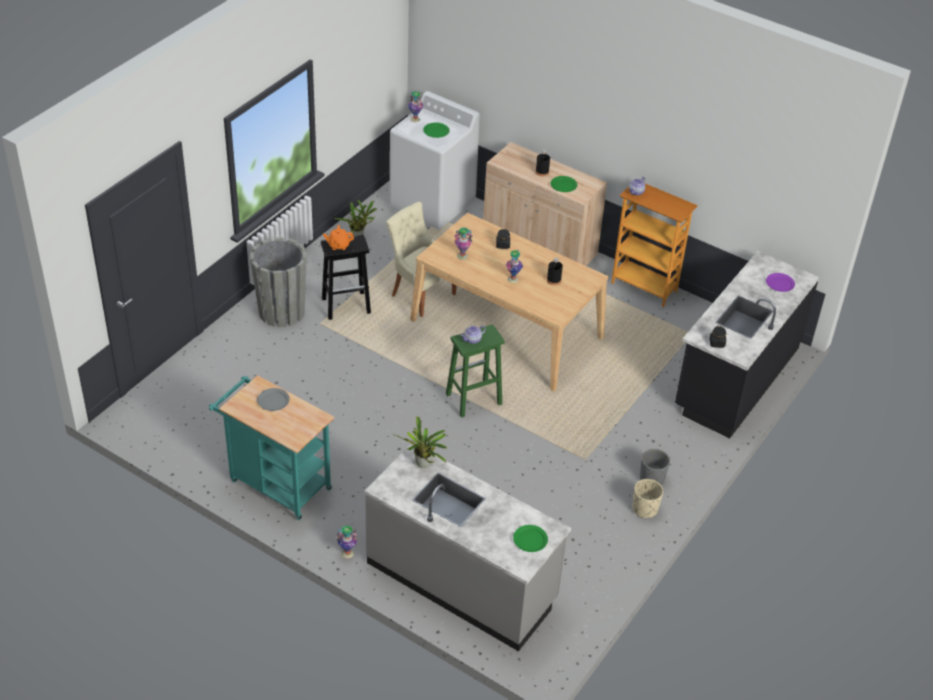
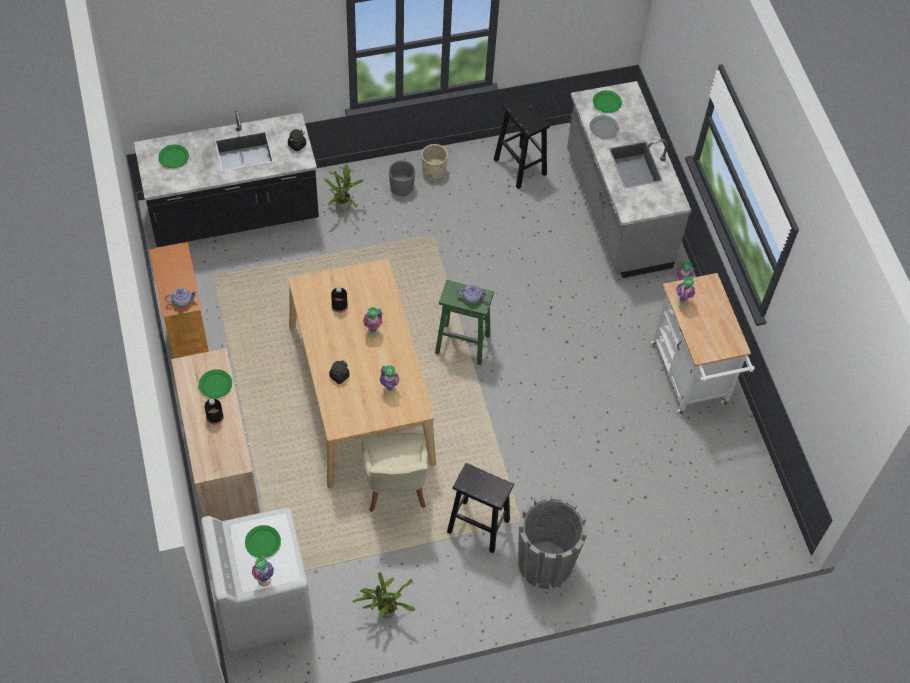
camera: 140 degrees left, 15 degrees up
turquoise cart [209,375,334,520] -> white cart [650,273,755,414]
grey plate [257,388,290,411] -> grey plate moved to [589,115,619,138]
orange teapot [323,225,354,250] -> none
potted plant [393,416,447,468] -> potted plant moved to [324,164,364,211]
purple plate [766,273,795,292] -> green plate [158,144,189,168]
none -> black stool [494,95,550,189]
none -> vase [676,275,696,307]

